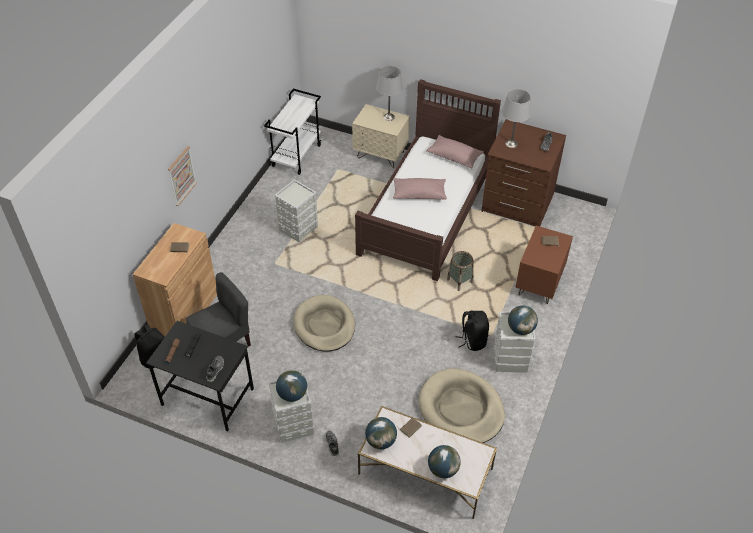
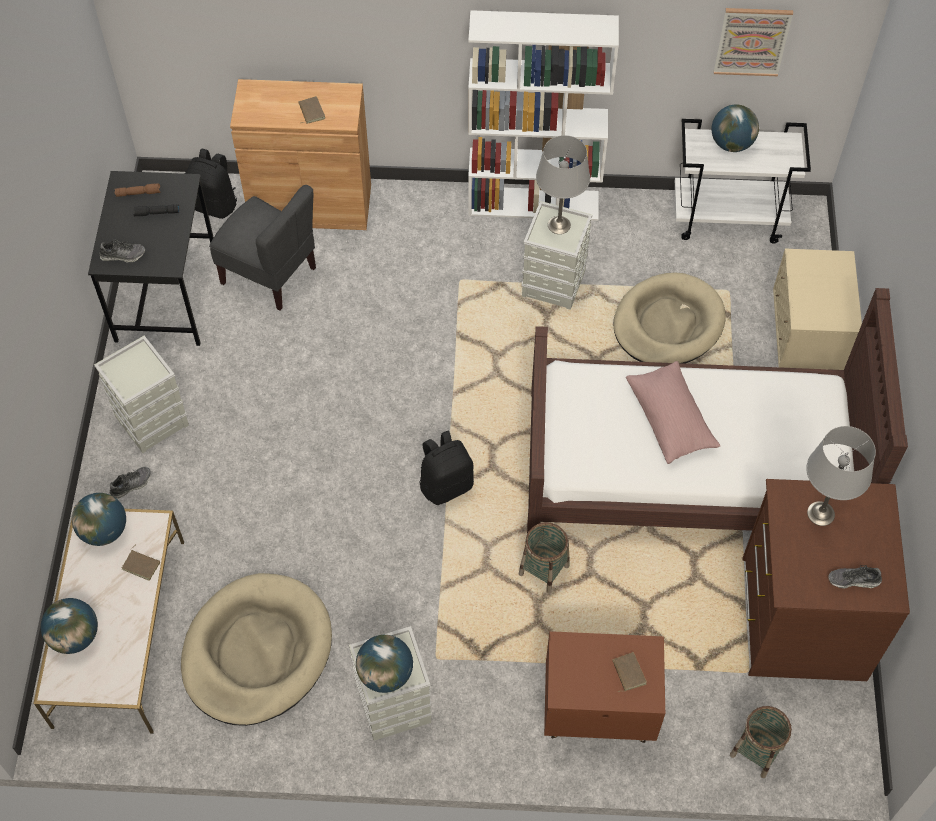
camera: 70 degrees right, 10 degrees up
picture [168,146,197,206] -> picture moved to [714,8,793,76]
globe [276,370,307,402] -> globe moved to [712,104,759,152]
beige dog bed [293,295,355,352] -> beige dog bed moved to [613,272,726,364]
grey table lamp [376,66,403,121] -> grey table lamp moved to [536,135,590,234]
pink pillow [426,135,484,168] -> none
black backpack [456,311,489,351] -> black backpack moved to [419,431,474,505]
none -> white bookcase [468,10,619,221]
none -> basket [730,706,792,778]

